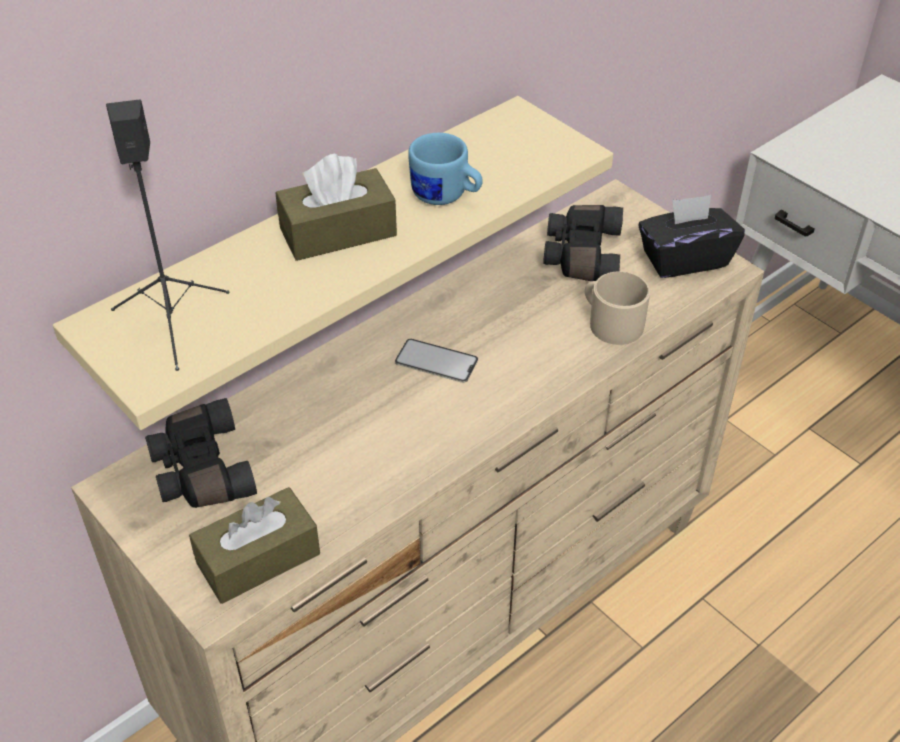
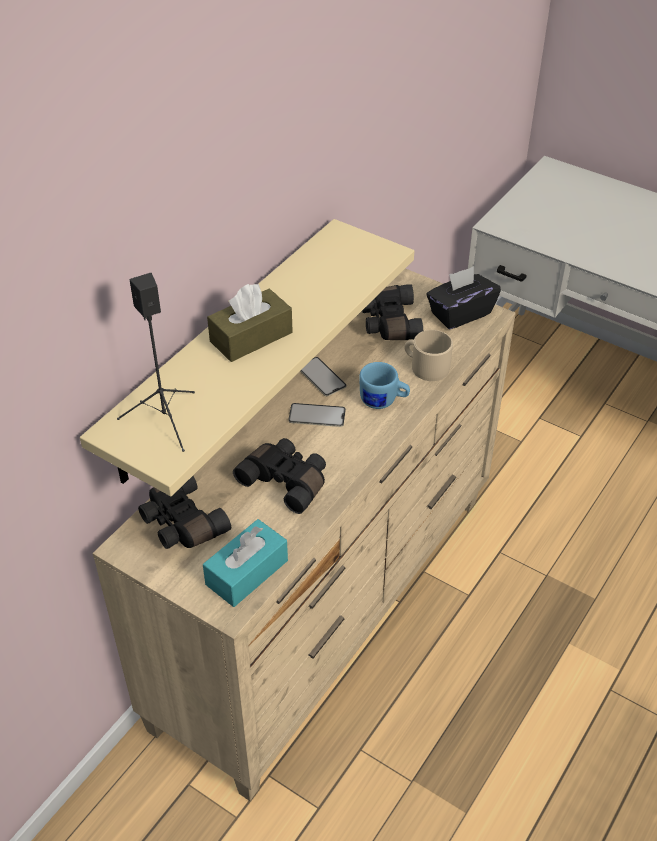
camera: 15 degrees left, 0 degrees up
brown tissue box [189,487,320,604] -> turquoise tissue box [203,519,288,607]
blue mug [408,133,483,205] -> blue mug moved to [359,362,410,409]
none -> black binoculars [233,438,326,514]
none -> phone [300,357,346,396]

